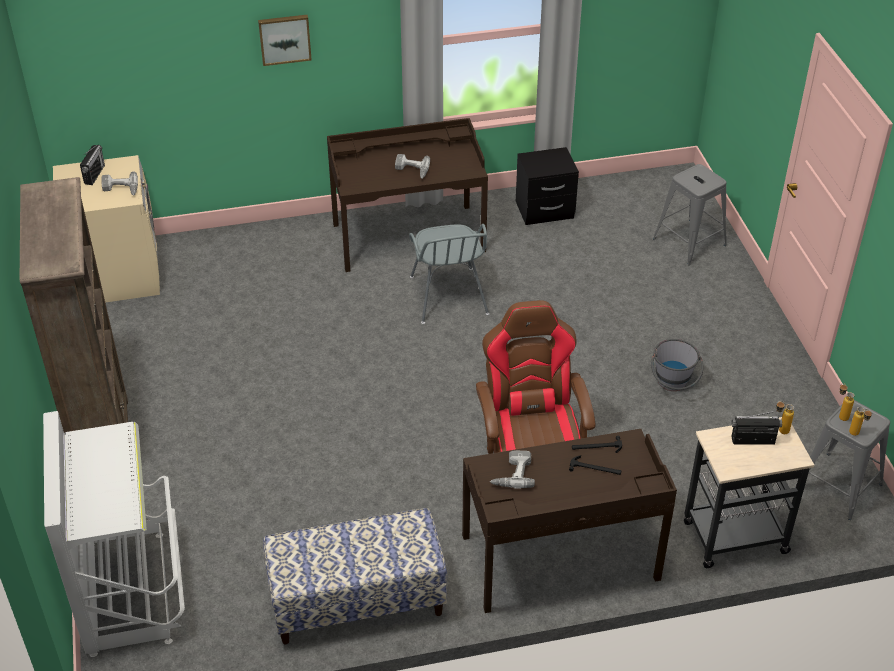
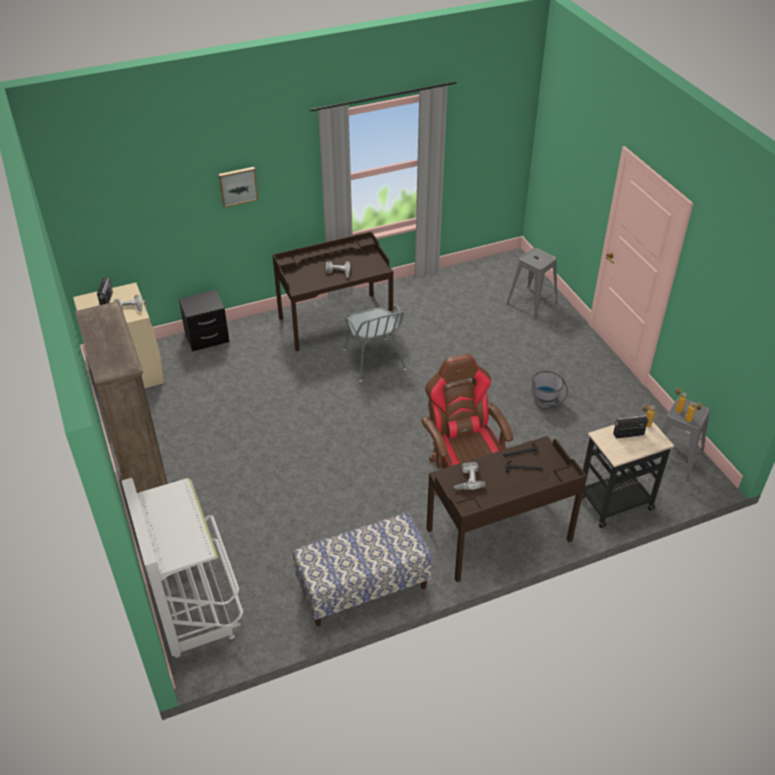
camera: 10 degrees left, 0 degrees up
black nightstand [516,147,579,225] -> black nightstand moved to [179,290,229,351]

